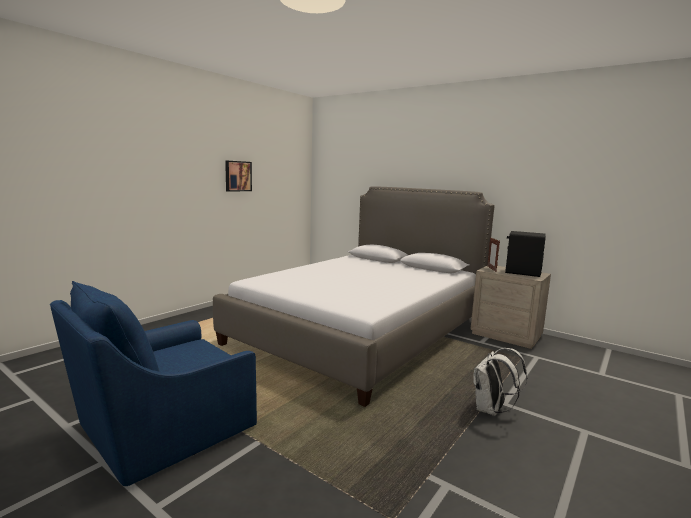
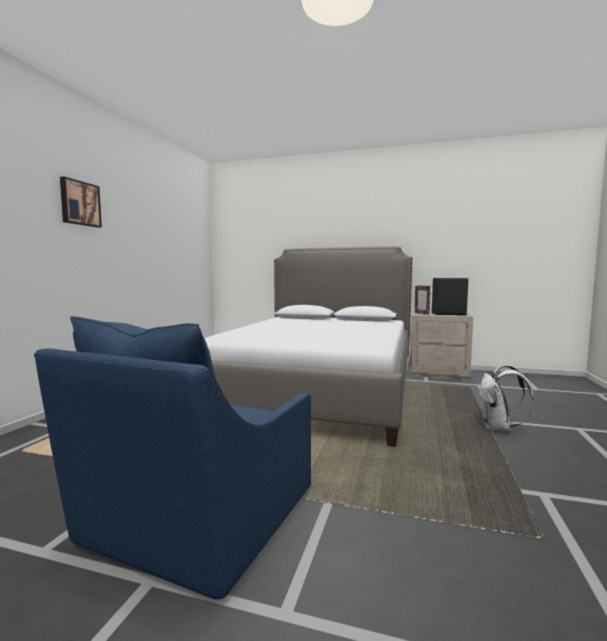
camera: 20 degrees left, 5 degrees down
picture [225,161,252,192] -> picture moved to [60,176,102,228]

